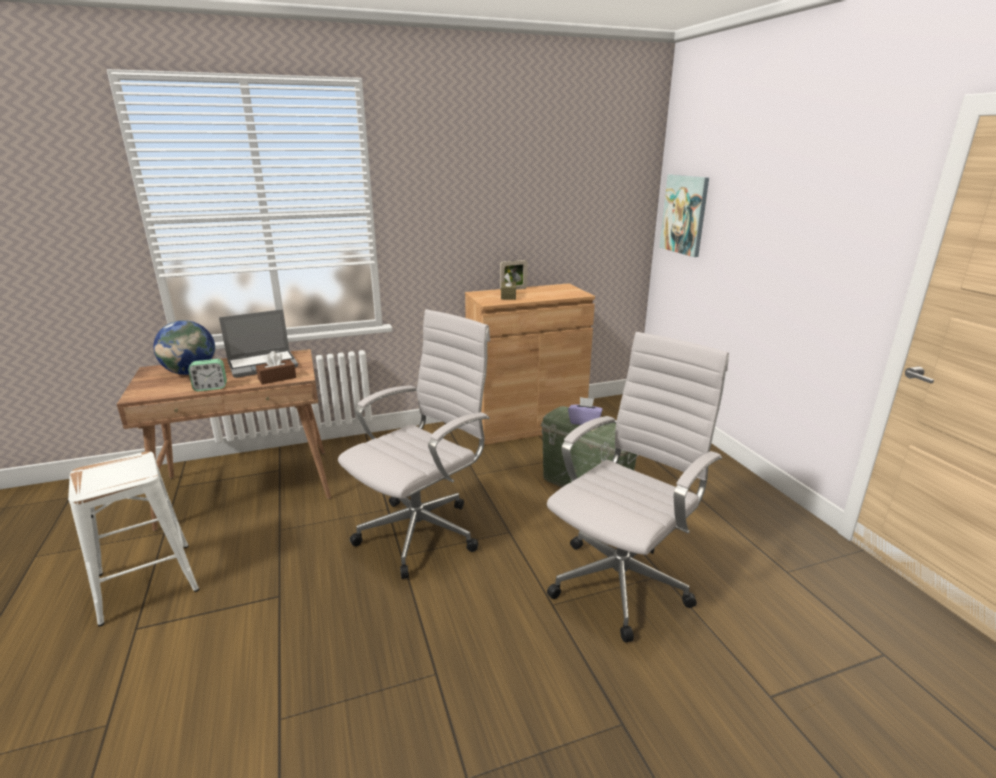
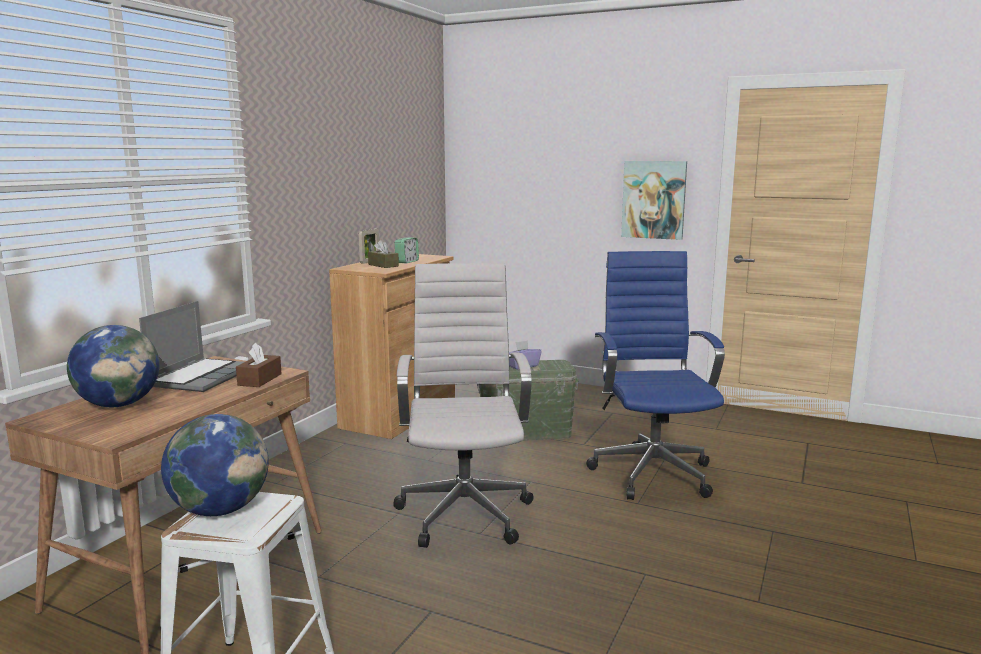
camera: 45 degrees left, 10 degrees down
alarm clock [188,359,227,391] -> alarm clock moved to [395,238,419,263]
white office chair [547,332,729,642] -> blue office chair [586,251,725,500]
picture [659,175,709,257] -> picture moved to [621,161,687,240]
none -> globe [161,414,269,516]

